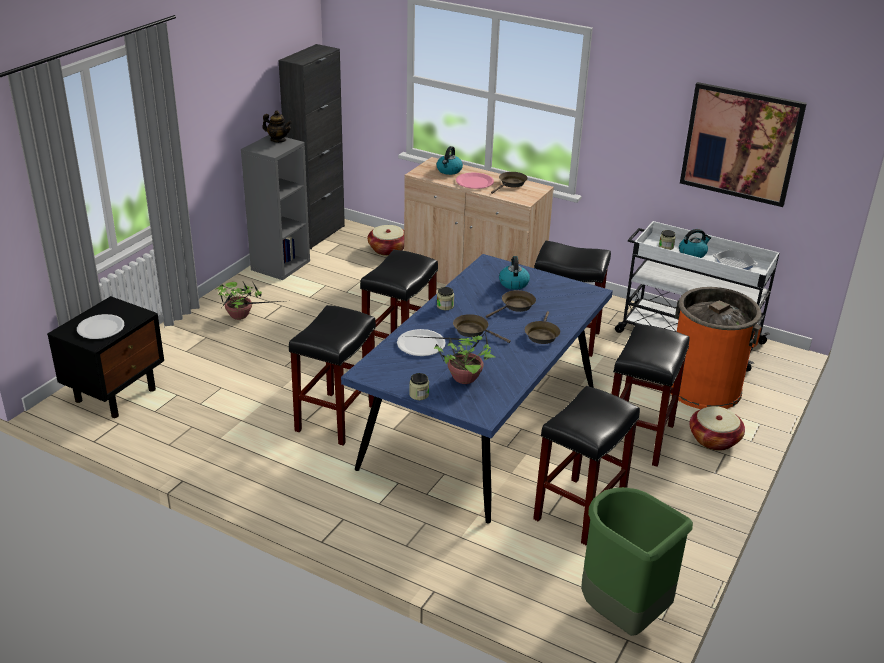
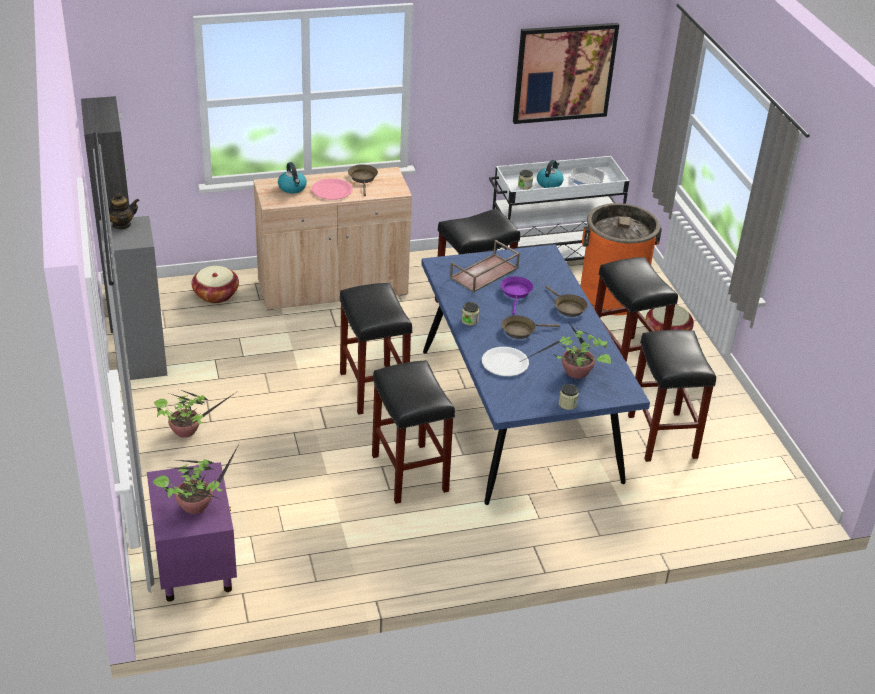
camera: 45 degrees left, 5 degrees up
black nightstand [47,296,164,418] -> purple nightstand [147,462,237,601]
white plate [77,314,124,339] -> potted plant [153,445,239,514]
brown frying pan [486,290,536,318] -> purple frying pan [500,276,533,315]
kettle [499,256,530,290] -> brown tray [450,240,520,293]
green trash can [581,487,693,636] -> none

